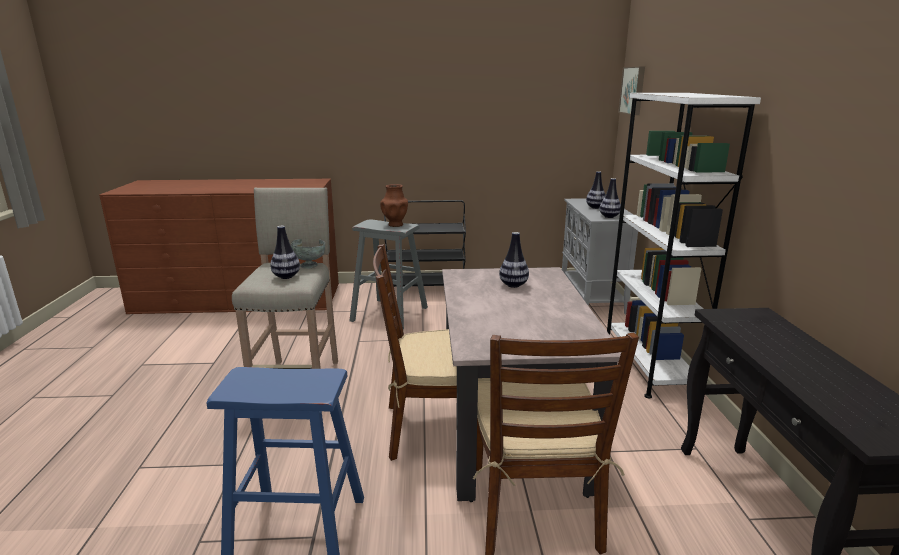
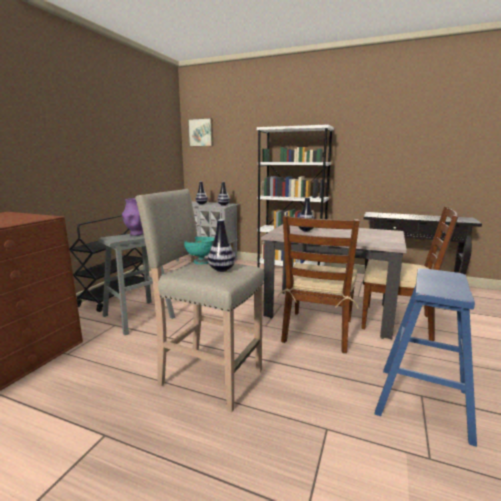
camera: 65 degrees left, 5 degrees down
grey bowl [291,239,325,269] -> turquoise bowl [184,237,215,264]
brown vase [380,184,408,227] -> purple vase [122,198,144,236]

